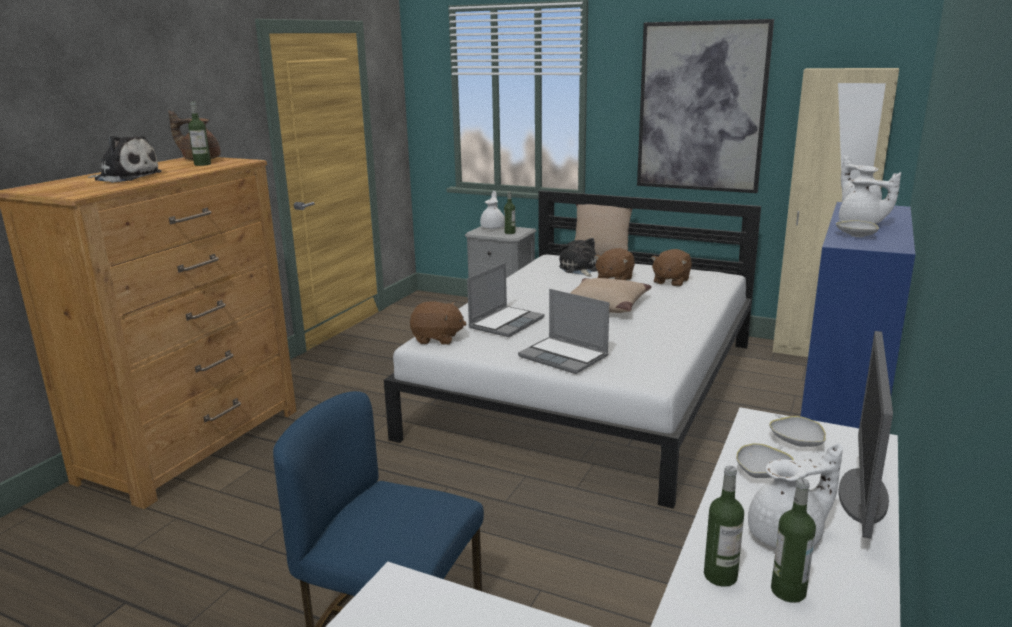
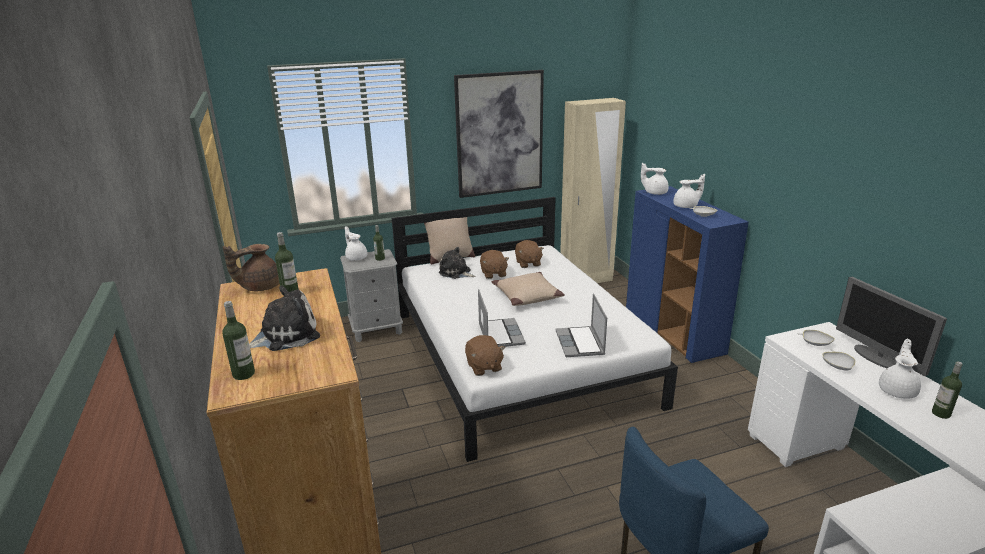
camera: 45 degrees left, 5 degrees up
brown plush toy [410,302,466,345] -> brown plush toy turned 105 degrees clockwise [465,335,505,376]
laptop [518,289,609,374] -> laptop turned 90 degrees clockwise [555,293,607,357]
bottle [704,466,744,587] -> bottle moved to [222,301,255,380]

